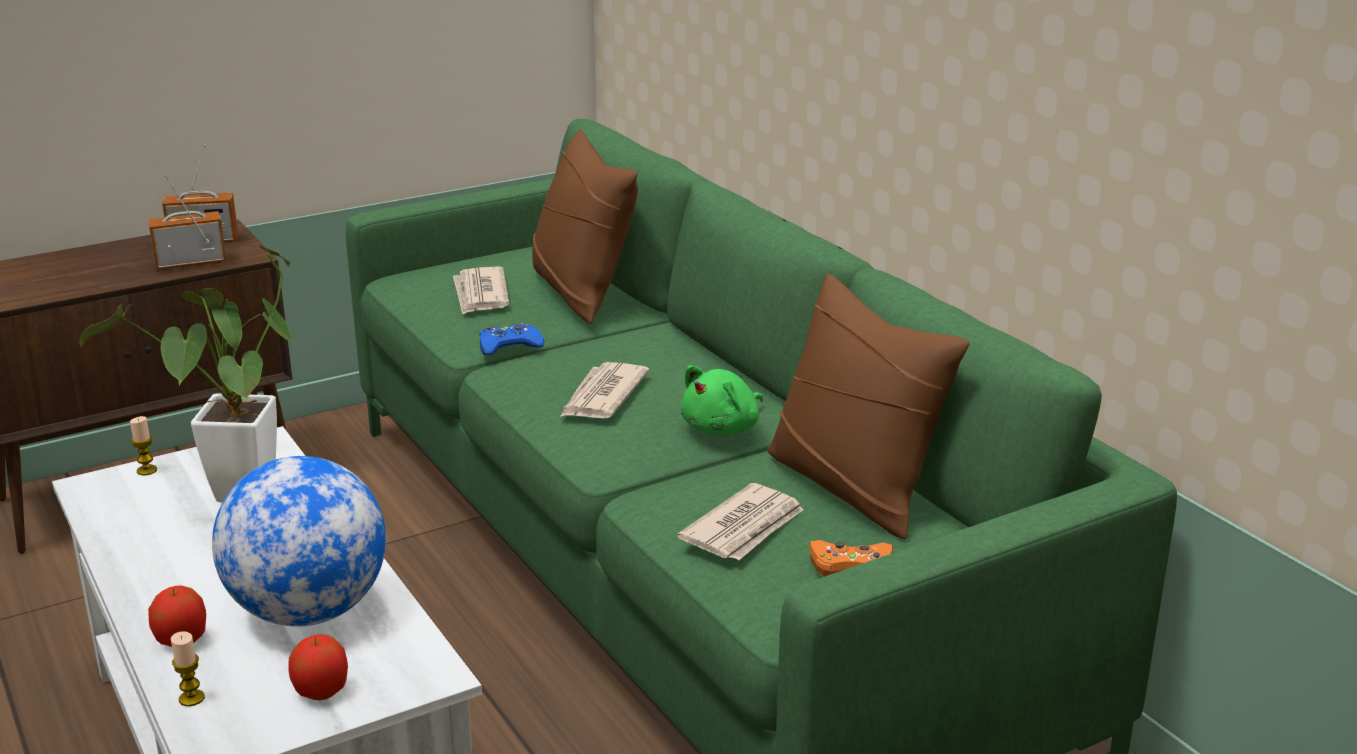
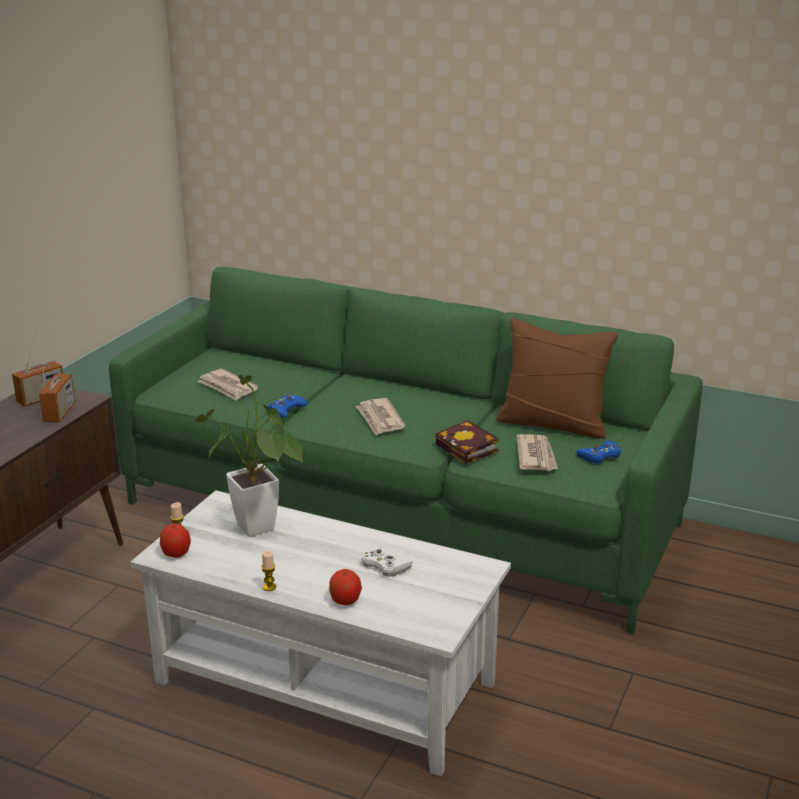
camera: 35 degrees left, 0 degrees up
radio [148,174,227,270] -> radio turned 150 degrees clockwise [39,346,75,422]
candle [171,631,205,706] -> candle moved to [261,551,276,591]
globe [212,456,386,627] -> white game controller [362,545,413,577]
apple [289,634,348,700] -> apple moved to [160,523,191,558]
brown pillow [532,129,638,324] -> none
green plush toy [681,365,763,435] -> none
orange game controller [809,540,893,577] -> blue game controller [576,441,621,464]
none -> book [436,420,498,464]

